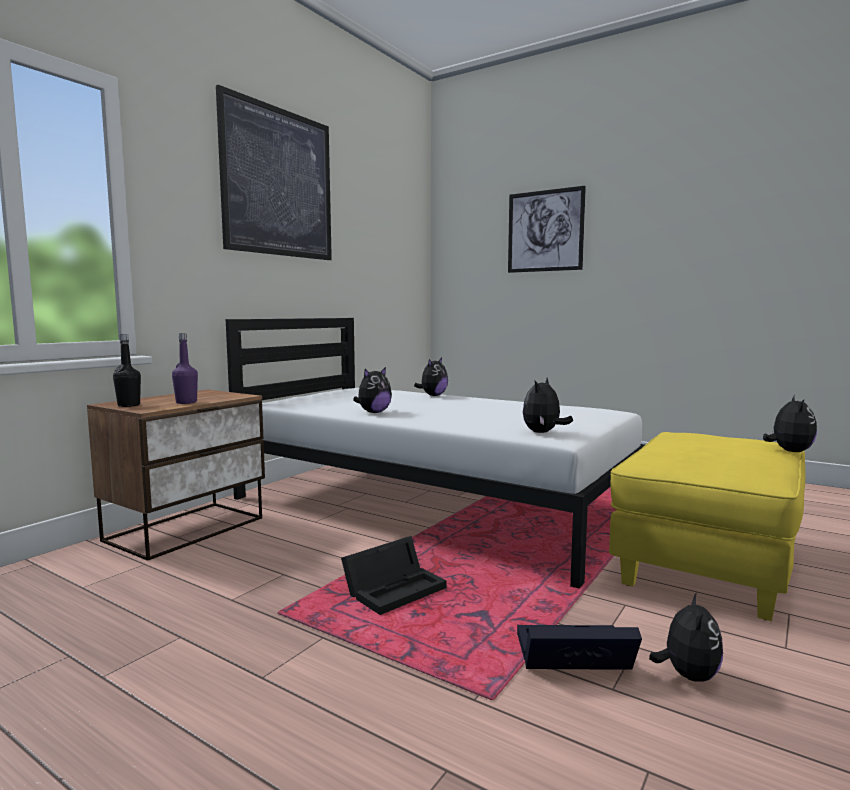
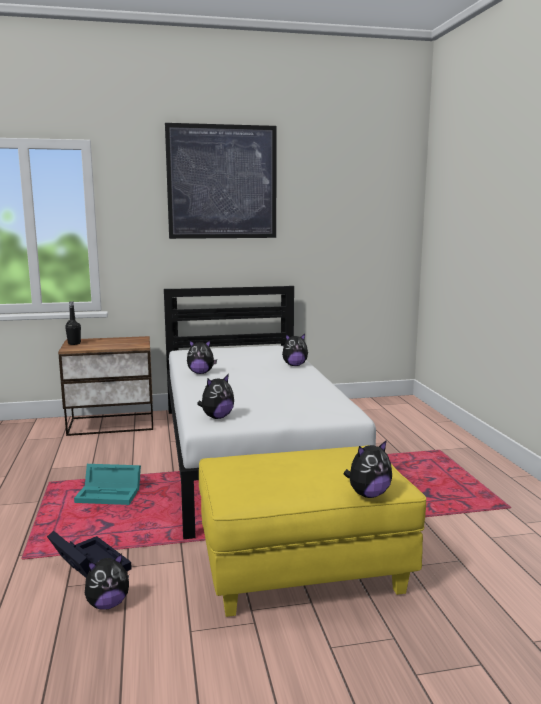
camera: 45 degrees right, 5 degrees up
purple bottle [172,333,198,404] -> none
black storage box [341,536,447,615] -> turquoise storage box [74,464,141,505]
picture [508,186,586,273] -> none
plush toy [523,378,573,433] -> plush toy turned 150 degrees clockwise [197,374,234,419]

